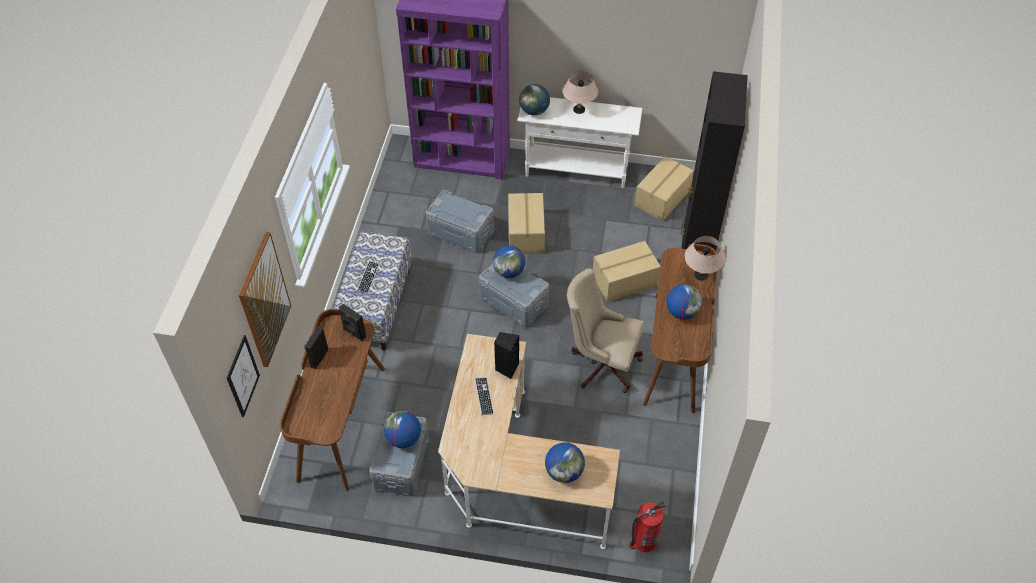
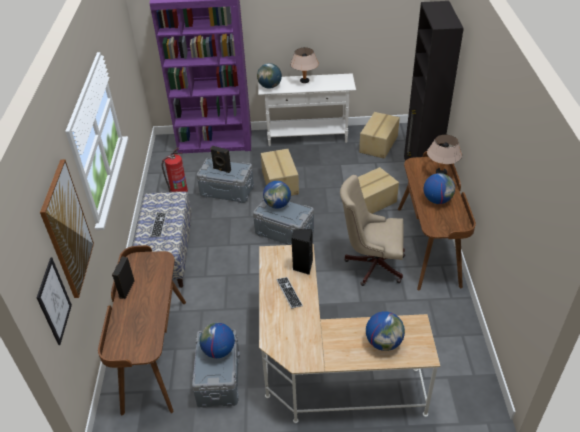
camera: 10 degrees left, 10 degrees down
black speaker [339,304,366,341] -> black speaker moved to [210,146,231,173]
fire extinguisher [629,501,666,552] -> fire extinguisher moved to [161,147,188,192]

